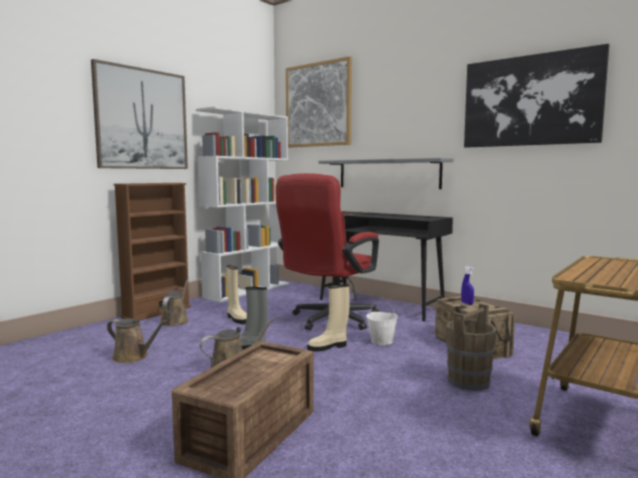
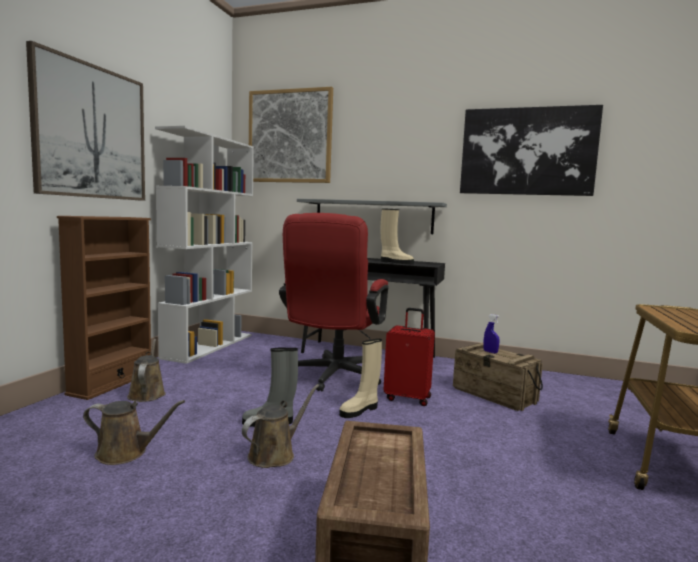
camera: 20 degrees left, 0 degrees up
beige boot [227,265,247,324] -> beige boot moved to [380,208,414,264]
white bucket [366,298,398,345] -> red suitcase [383,308,435,406]
brown bucket [446,304,497,391] -> none

